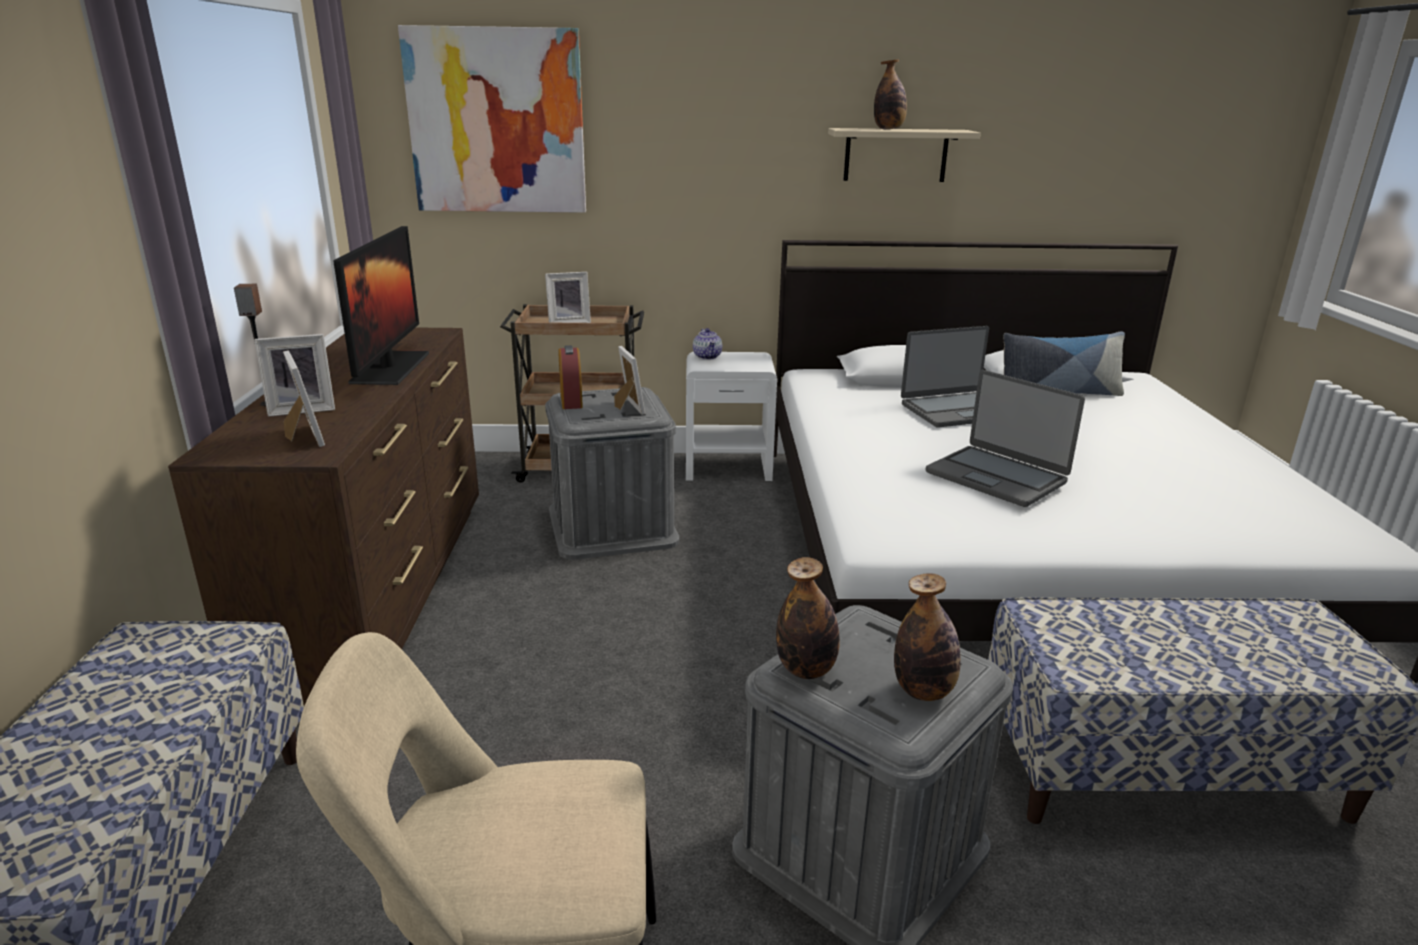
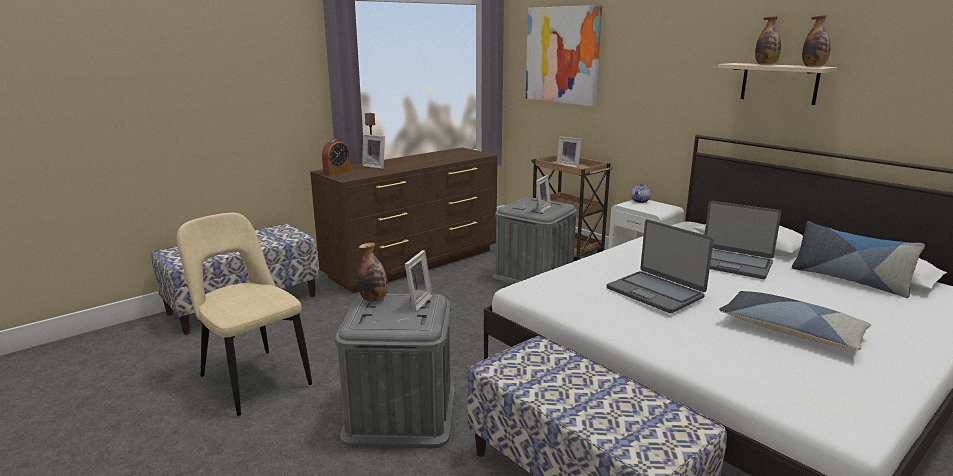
camera: 50 degrees right, 5 degrees down
picture frame [283,350,325,447] -> picture frame moved to [405,250,433,312]
monitor [333,226,429,385] -> none
alarm clock [558,345,583,409] -> alarm clock moved to [322,139,351,175]
bottle [894,573,961,701] -> bottle moved to [802,15,831,67]
laptop [926,370,1085,507] -> laptop turned 45 degrees counterclockwise [606,219,714,313]
none -> pillow [719,291,871,350]

